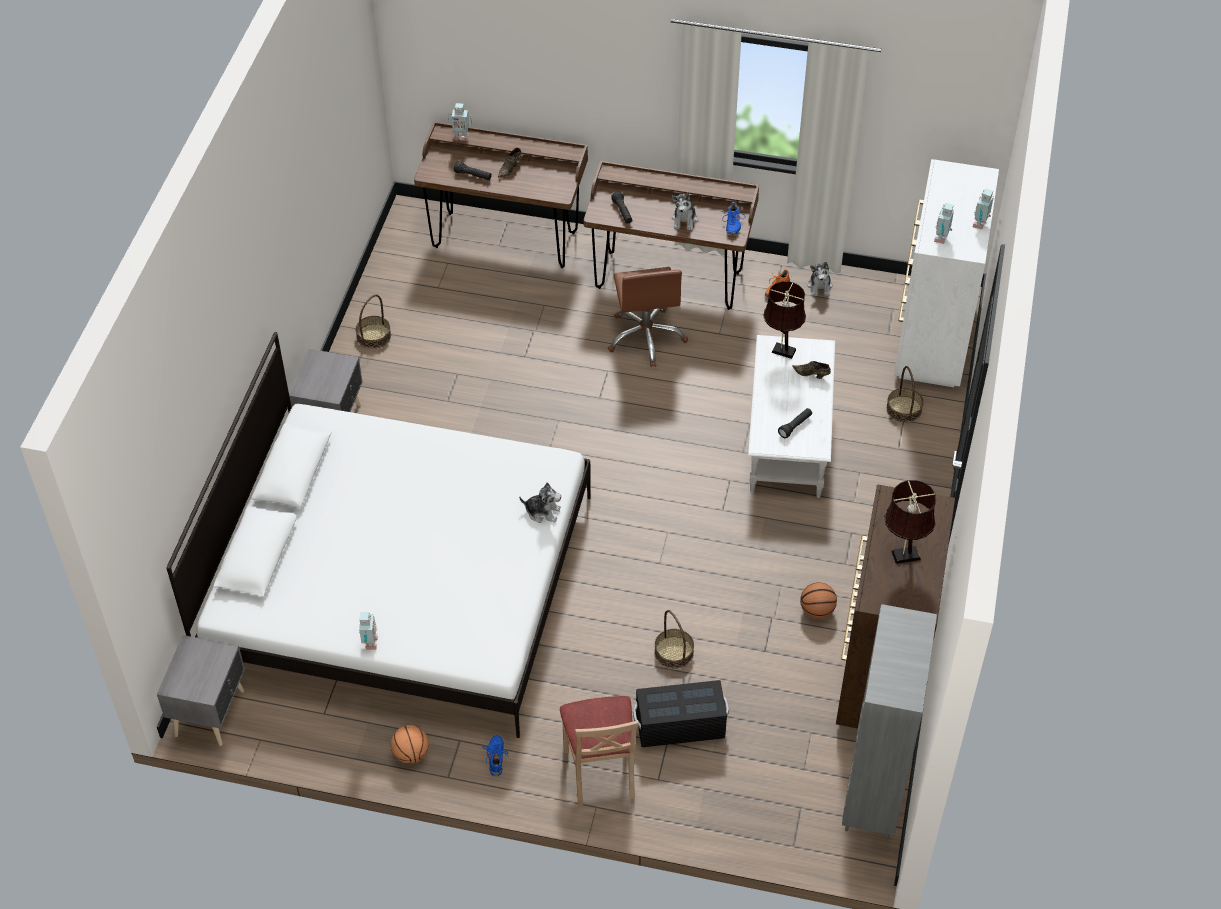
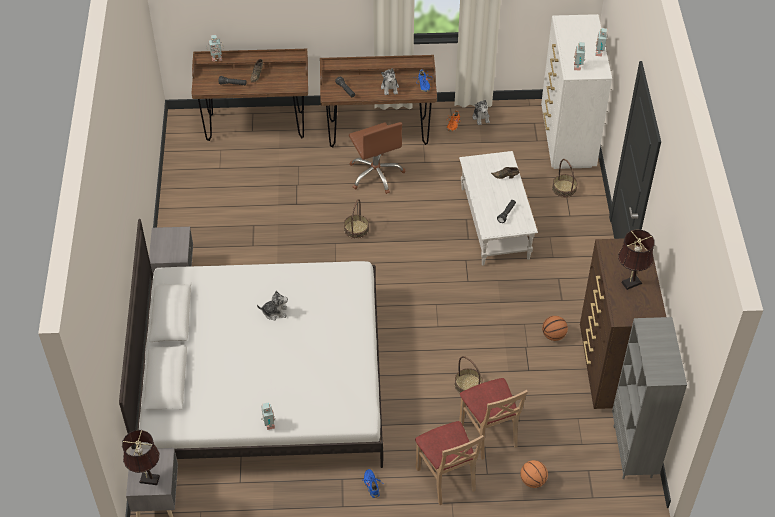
camera: 15 degrees left, 0 degrees up
basket [356,294,391,349] -> basket moved to [344,199,369,239]
basketball [390,725,429,764] -> basketball moved to [520,460,548,488]
plush toy [519,482,561,523] -> plush toy moved to [257,291,288,320]
black storage box [633,680,729,747] -> beige chair [459,378,528,460]
brown table lamp [763,281,806,359] -> brown table lamp moved to [122,430,160,485]

